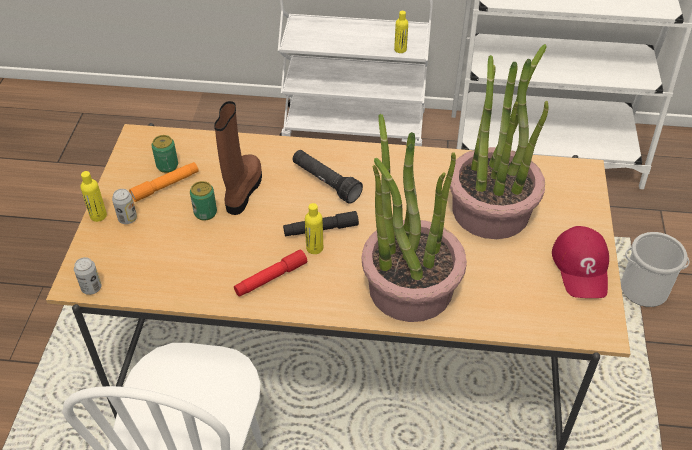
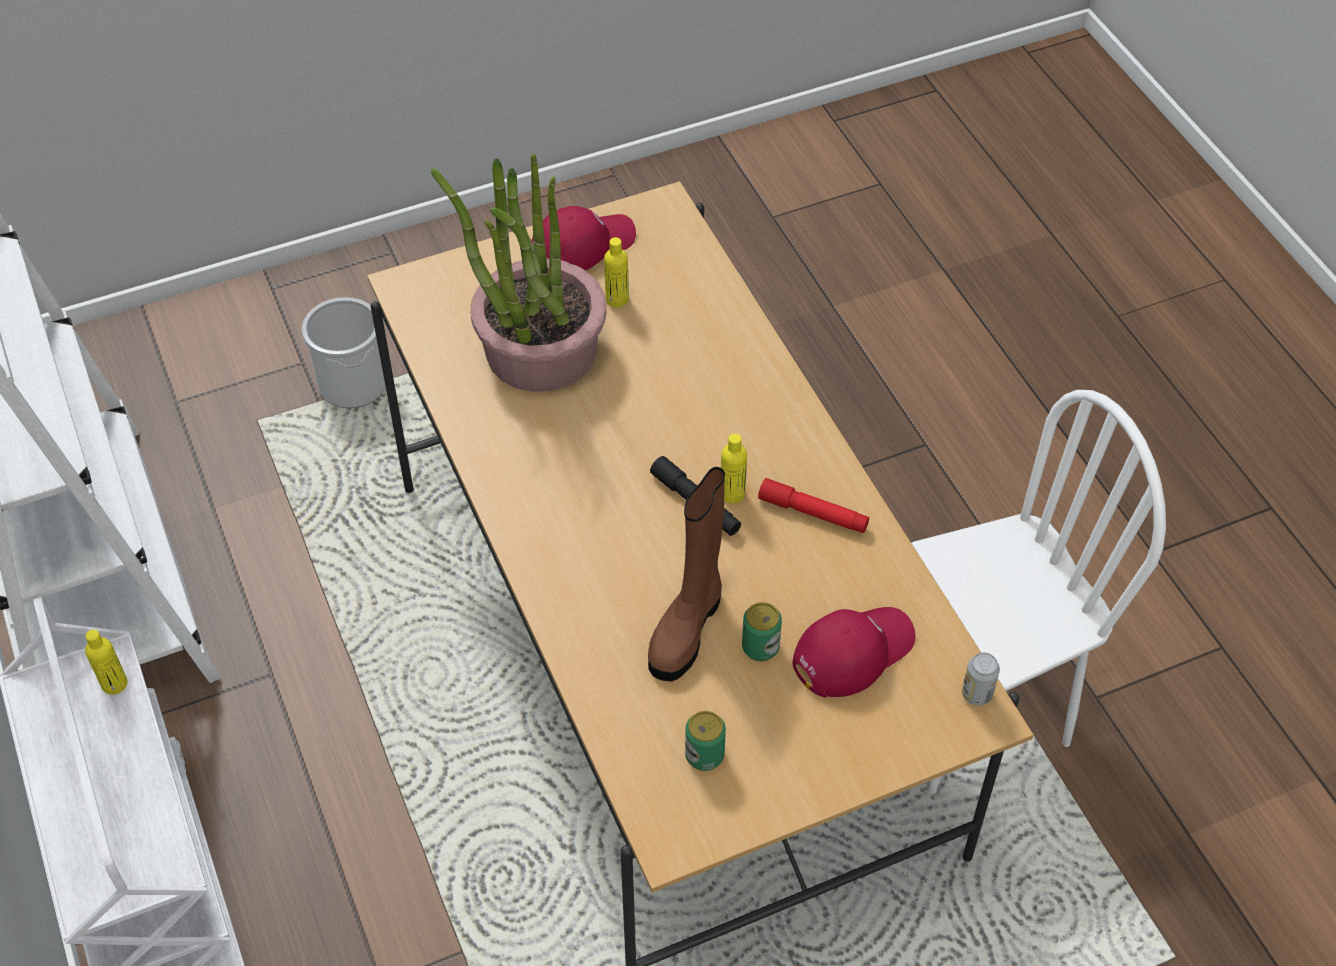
camera: 120 degrees left, 5 degrees up
yellow bottle [80,171,107,222] -> yellow bottle moved to [604,237,629,307]
can [112,189,137,224] -> none
orange flashlight [129,162,199,202] -> none
brown boot [214,101,262,215] -> brown boot turned 45 degrees counterclockwise [648,467,725,681]
black flashlight [293,150,363,204] -> none
potted plant [362,114,467,322] -> none
none -> red cap [793,607,915,698]

